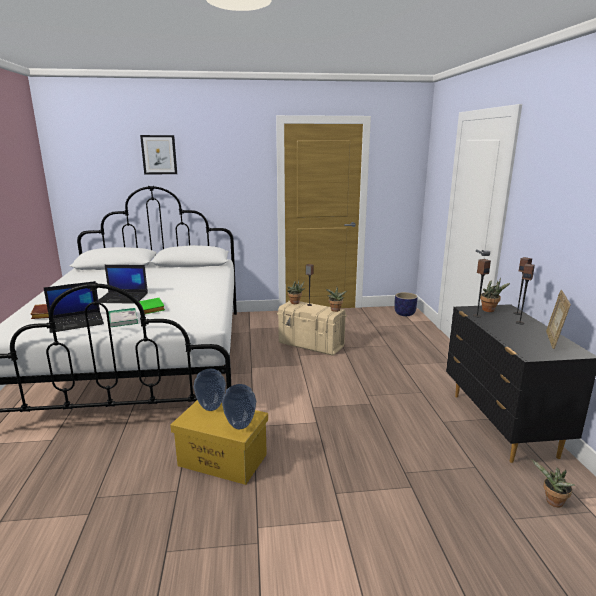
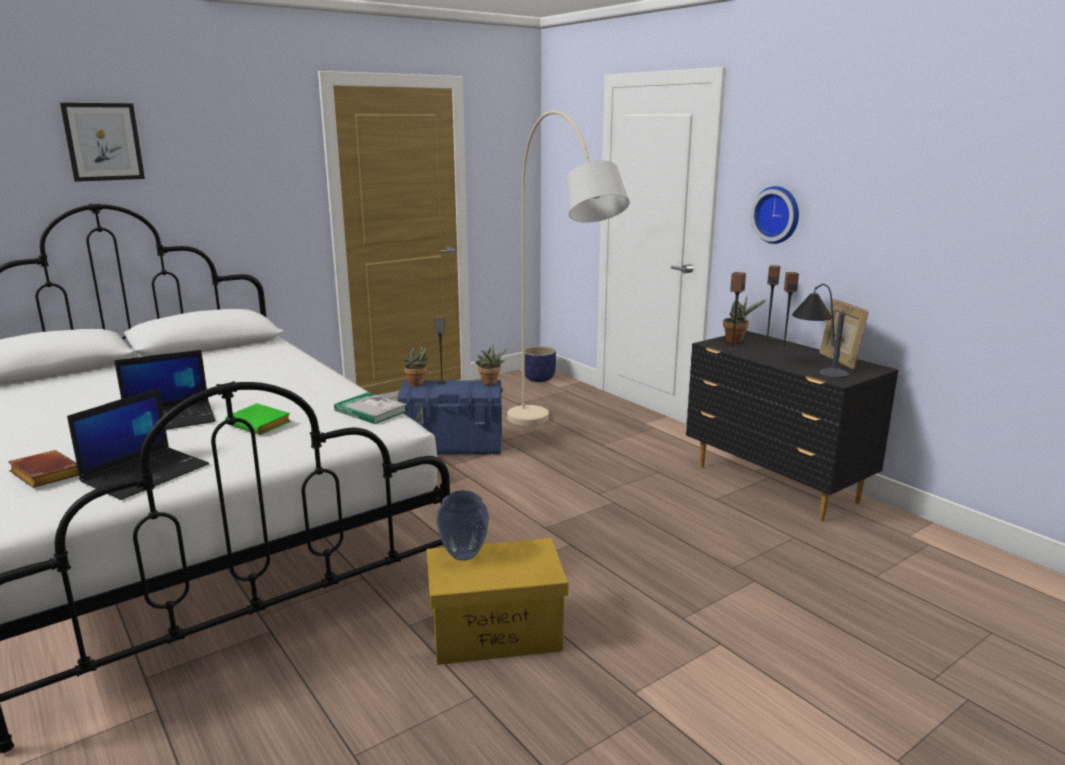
camera: 30 degrees left, 0 degrees up
book [108,308,138,327] -> book moved to [334,392,408,424]
vase [222,384,256,429] -> none
beige storage box [277,301,347,356] -> blue storage box [398,380,503,455]
potted plant [531,459,575,508] -> none
none -> beige floor lamp [507,111,630,426]
none -> wall clock [750,186,799,244]
none -> table lamp [792,284,849,379]

